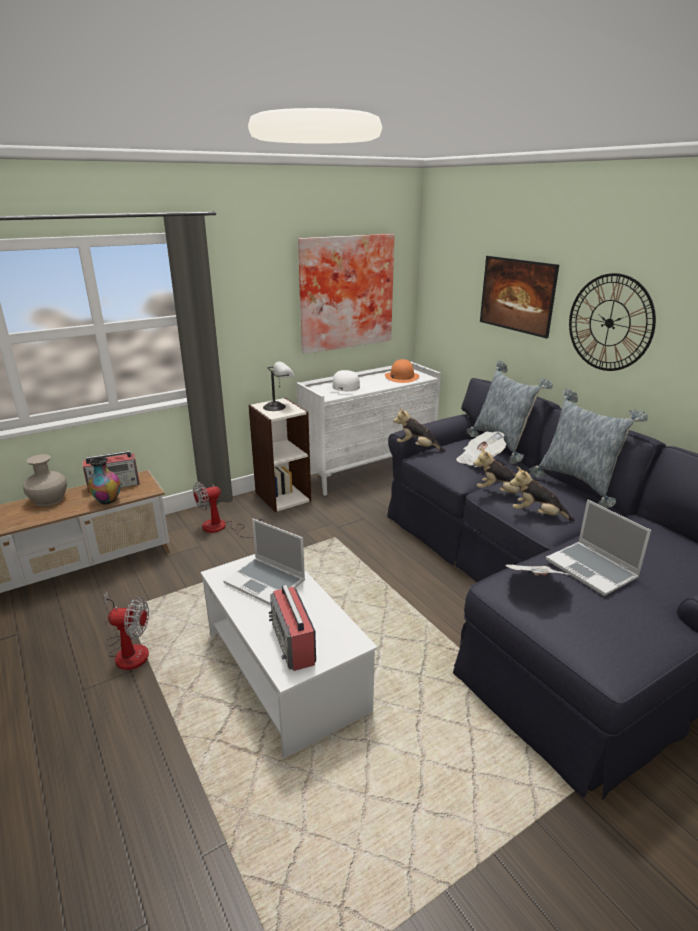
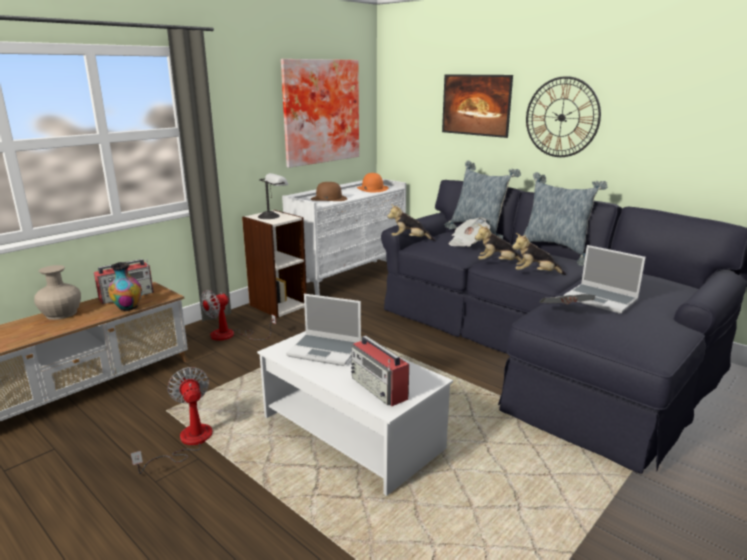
camera: 15 degrees left, 5 degrees down
fan [104,592,149,670] -> fan turned 105 degrees counterclockwise [131,367,213,474]
white hat [327,370,366,394] -> brown hat [311,182,348,201]

